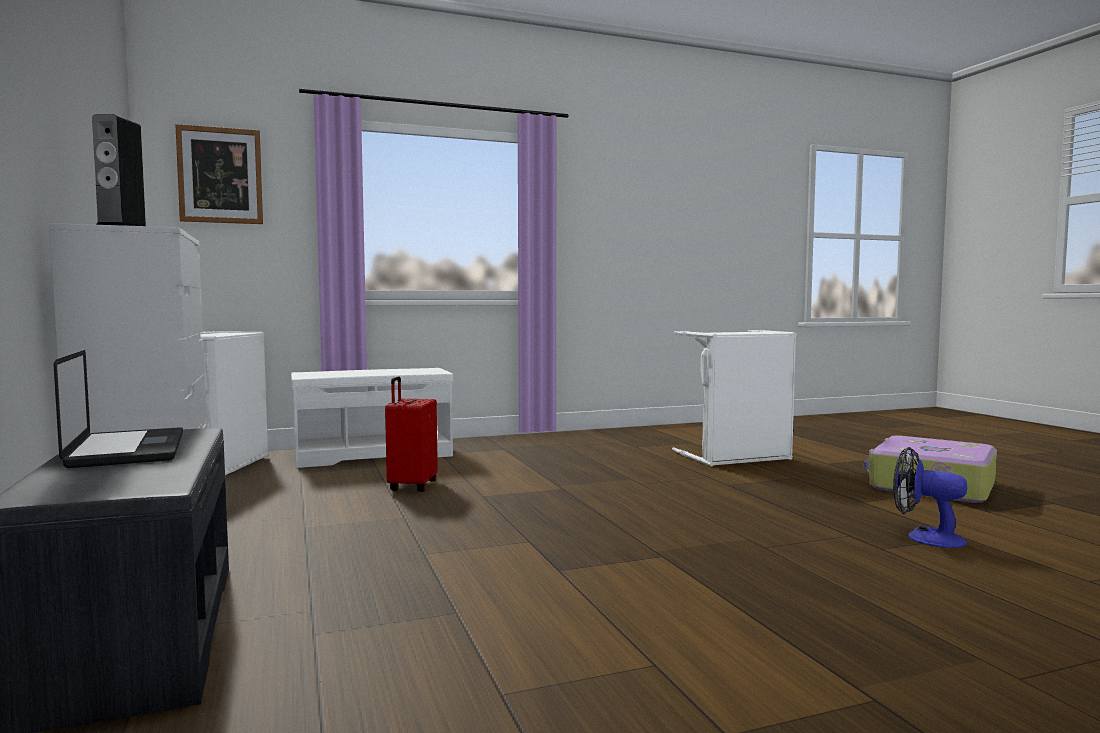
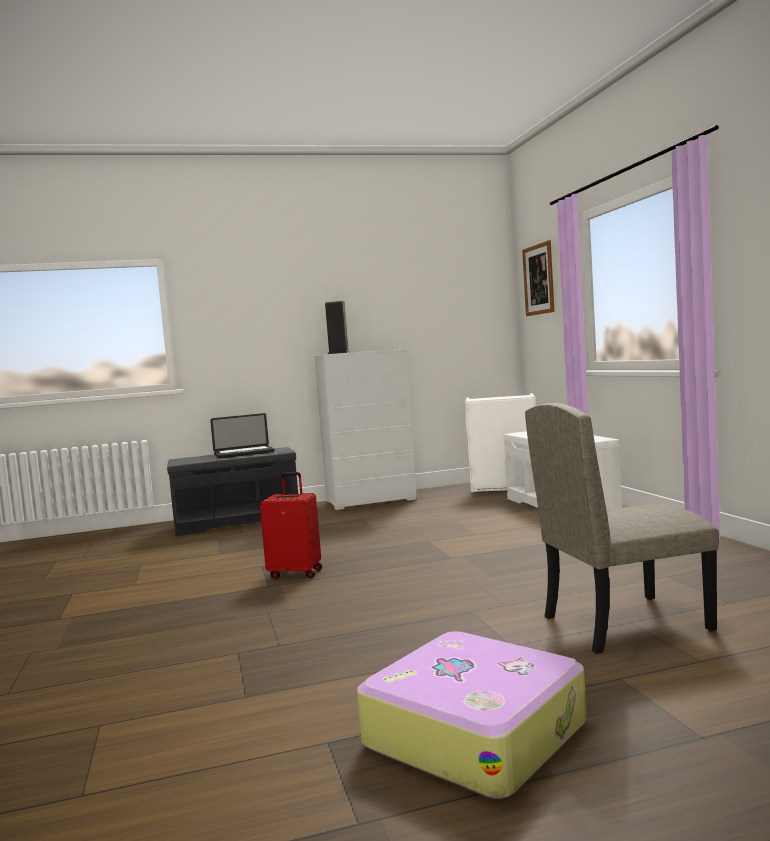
camera: 95 degrees right, 0 degrees up
red suitcase [385,376,438,492] -> red suitcase moved to [260,472,322,579]
white laundry basket [672,330,796,467] -> beige chair [525,403,719,654]
fan [893,447,967,548] -> none

